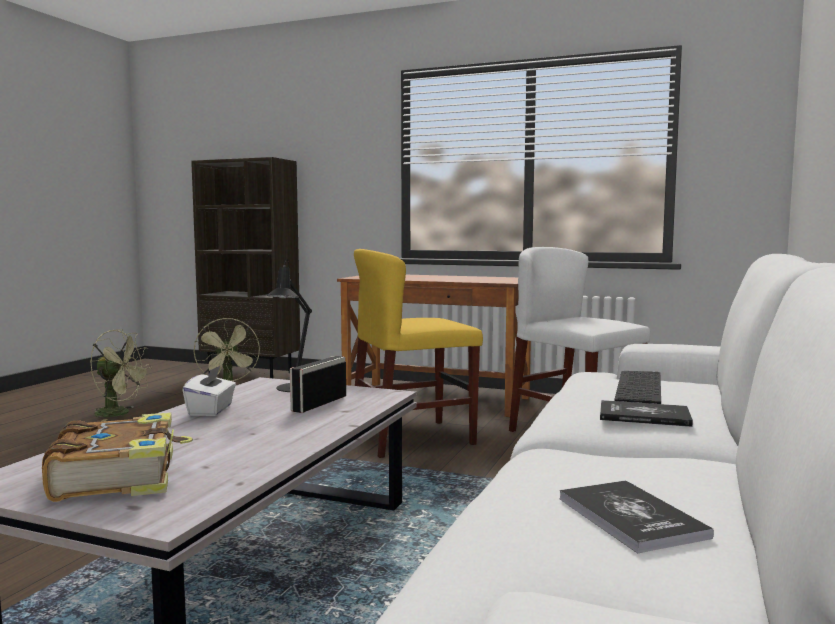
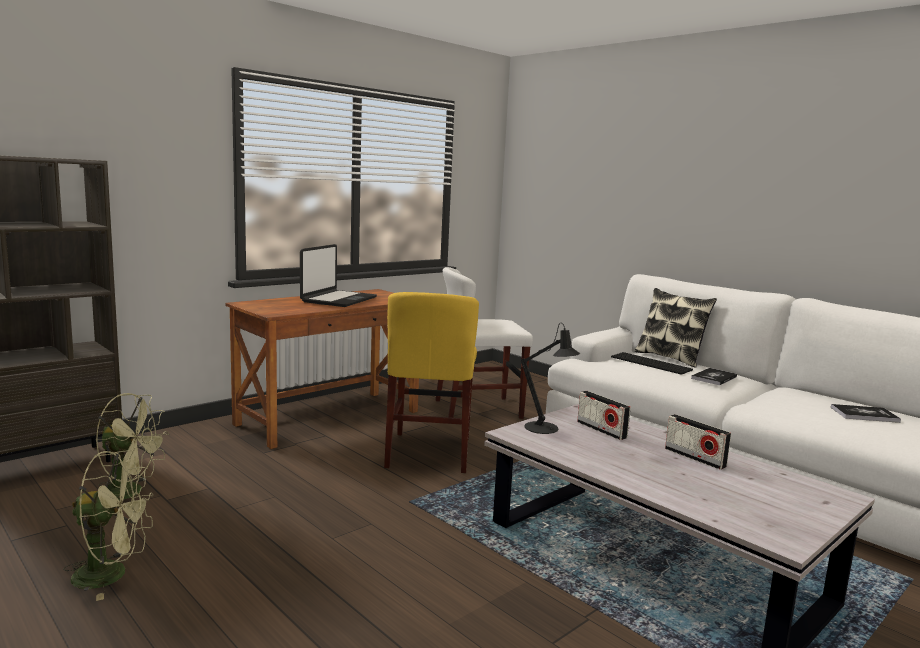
camera: 65 degrees left, 5 degrees up
book [42,412,193,502] -> none
green fan [90,329,152,421] -> green fan turned 45 degrees clockwise [63,450,153,601]
white tissue box [183,365,236,416] -> none
none -> laptop [300,244,377,307]
none -> pillow [634,288,717,368]
none -> radio [665,414,731,470]

